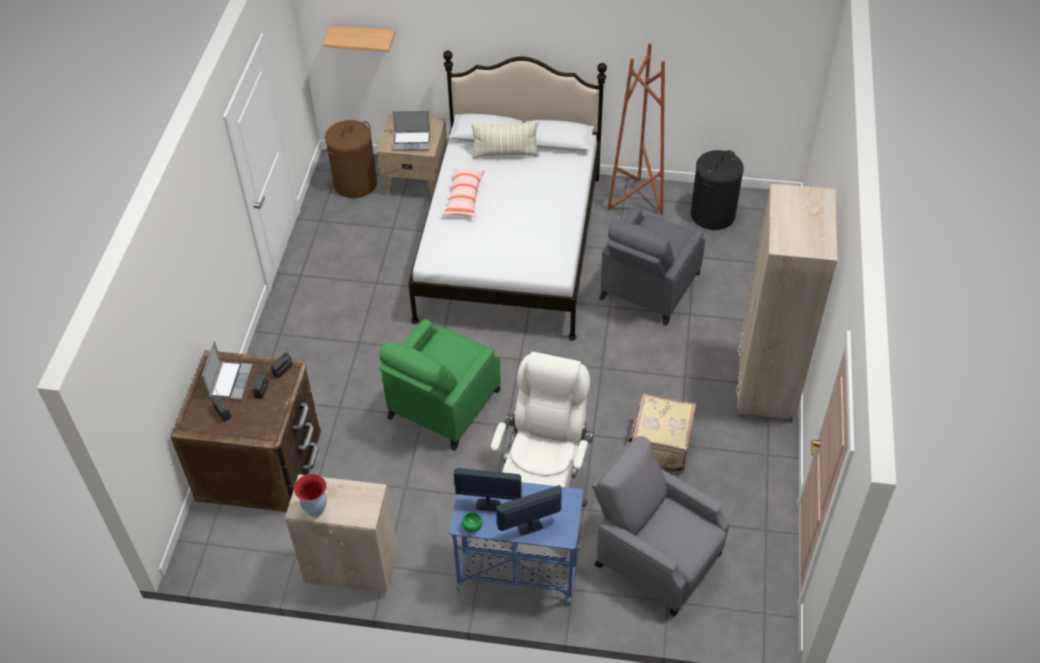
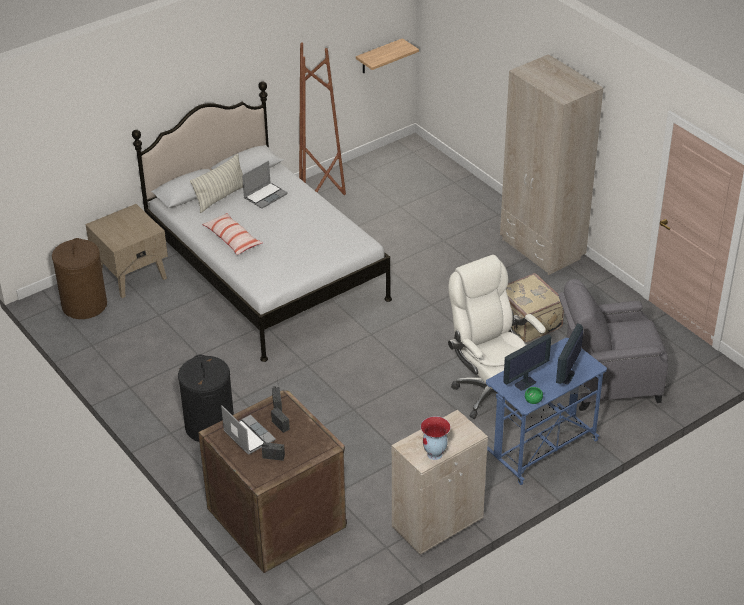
camera: 45 degrees left, 10 degrees down
shelf [323,26,395,52] -> shelf moved to [356,38,419,74]
green armchair [379,319,501,451] -> none
laptop [392,111,430,151] -> laptop moved to [242,161,288,209]
grey armchair [599,206,705,326] -> none
black laundry basket [691,150,744,230] -> black laundry basket moved to [178,354,234,442]

